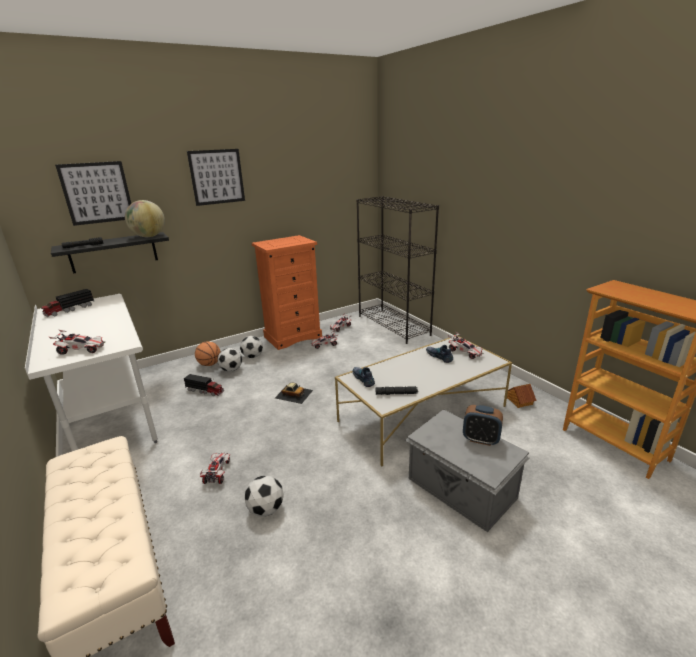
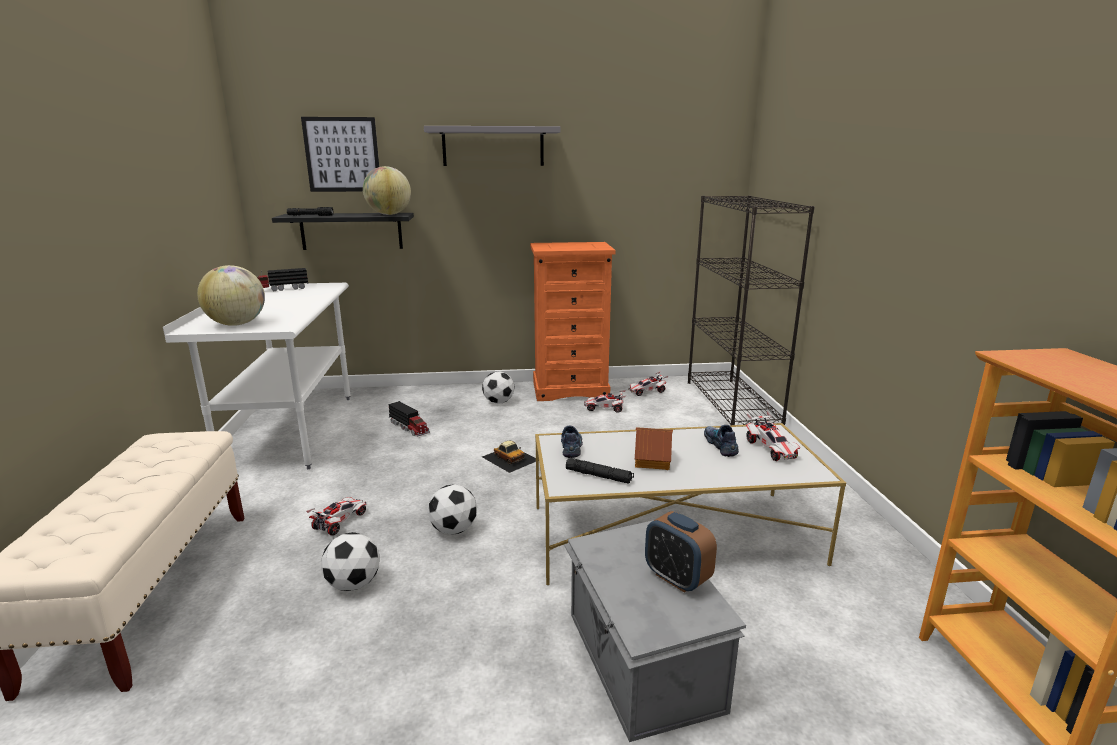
camera: 25 degrees right, 5 degrees down
toy car [49,330,105,355] -> globe [197,265,265,326]
picture [187,149,245,206] -> grey shelf [424,126,561,166]
basketball [195,341,221,366] -> none
football [218,348,242,372] -> football moved to [428,484,477,535]
toy house [507,384,537,408] -> toy house moved to [635,427,673,470]

